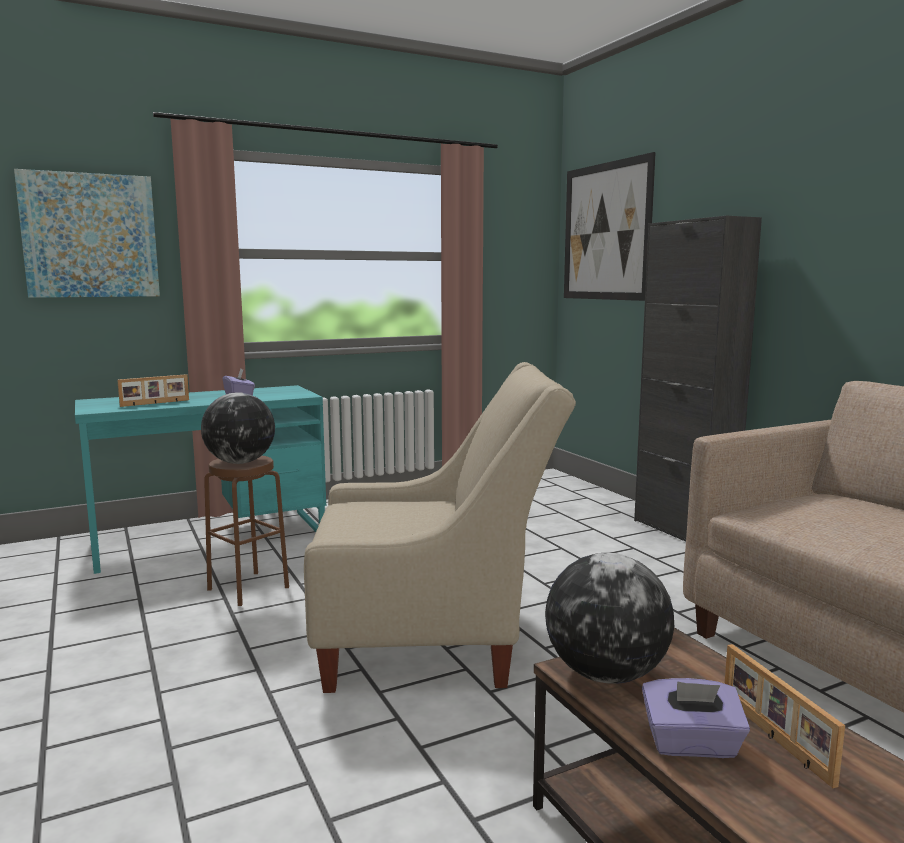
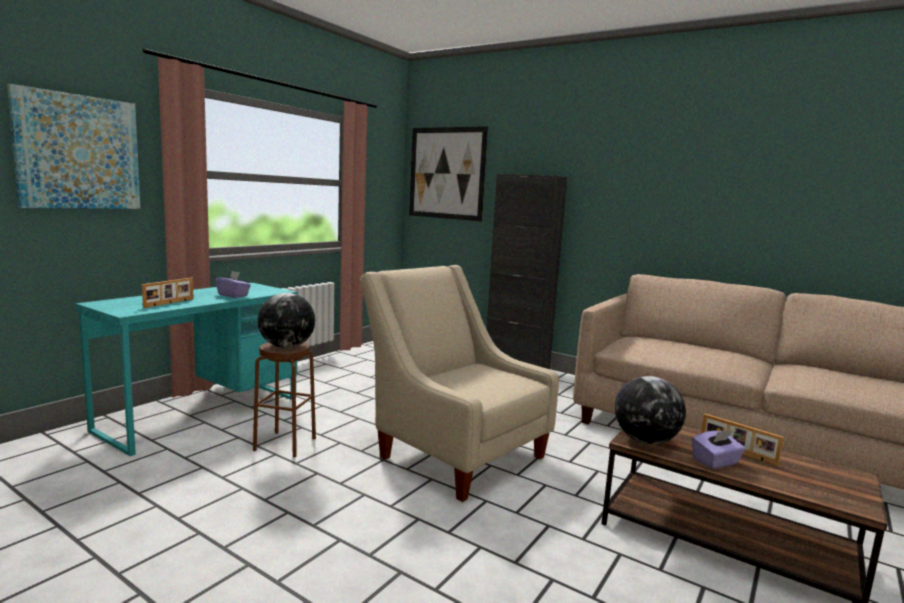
camera: 30 degrees left, 0 degrees up
beige armchair [304,362,576,693] -> beige armchair turned 105 degrees counterclockwise [360,265,559,502]

